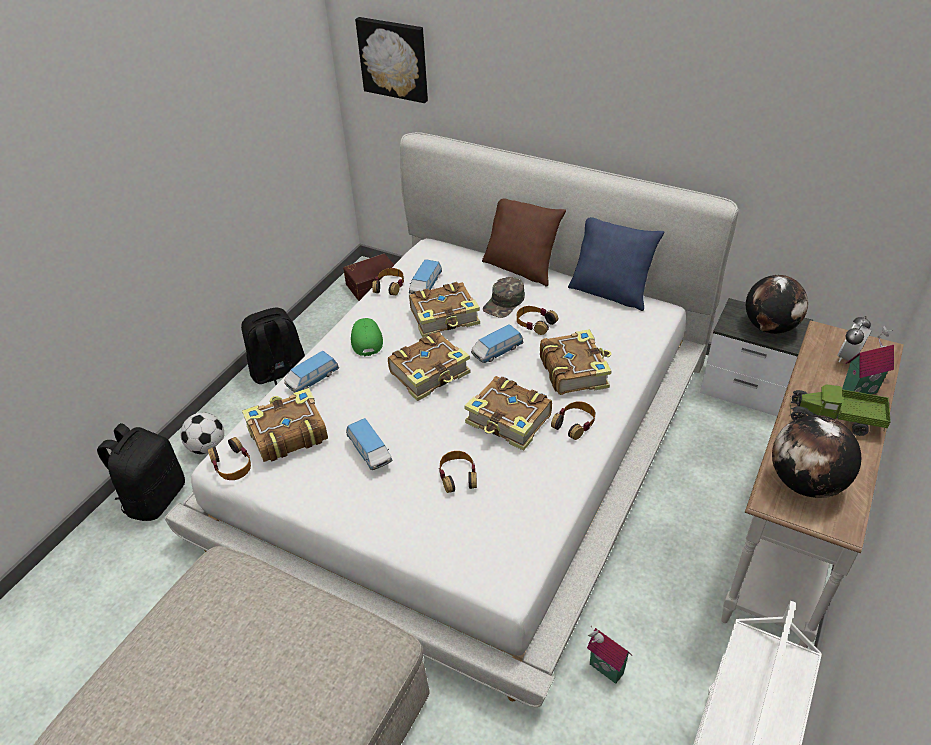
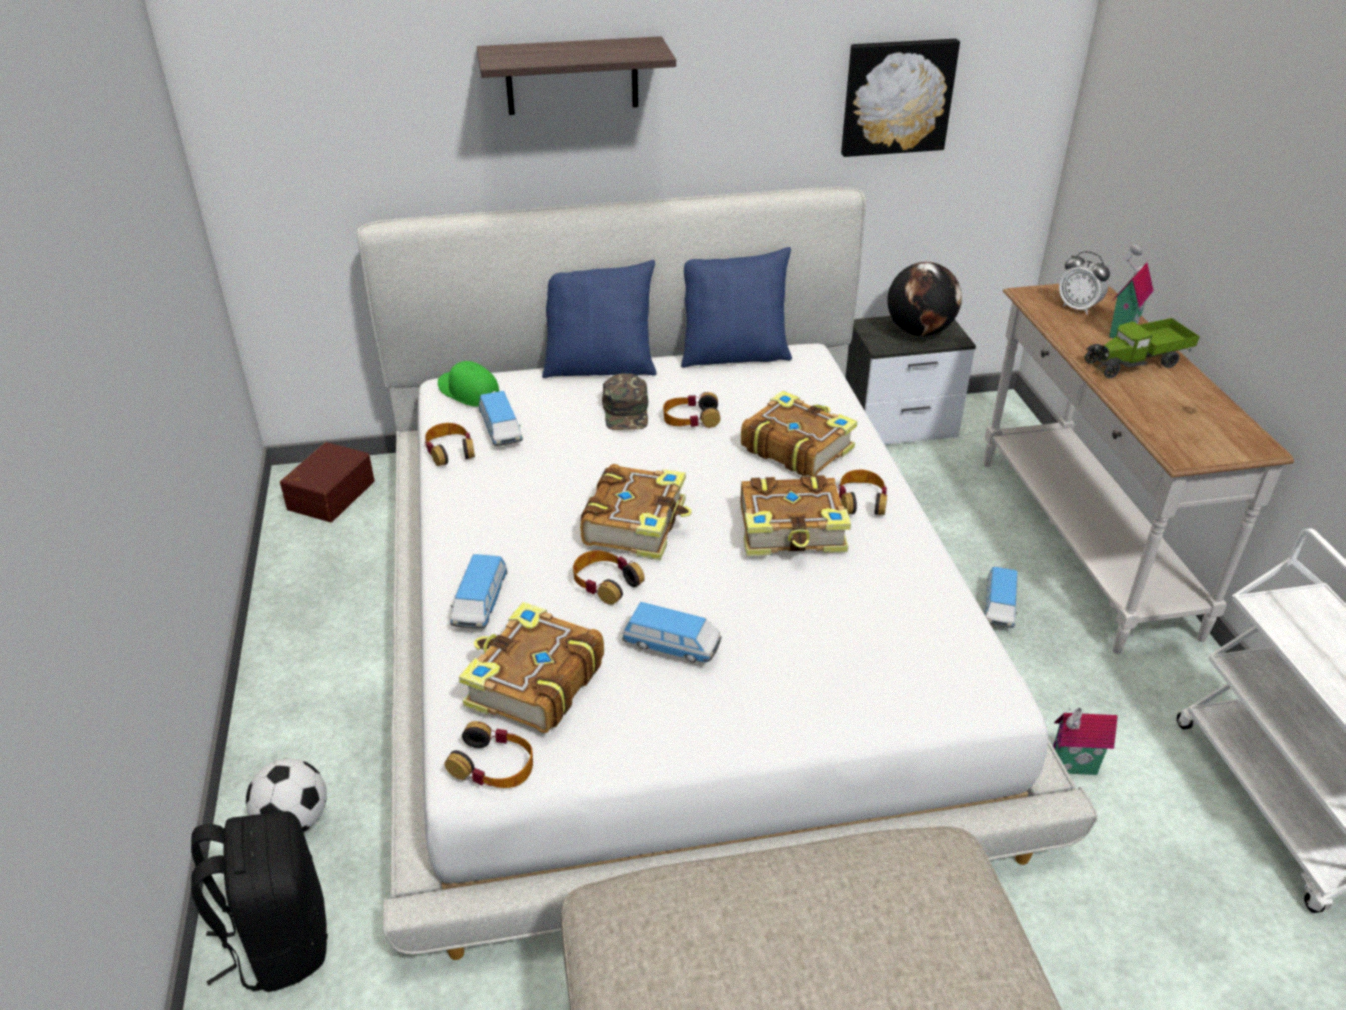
camera: 40 degrees left, 5 degrees down
black backpack [241,308,305,385] -> none
green cap [351,318,383,356] -> green cap moved to [438,361,499,407]
picture [355,17,428,103] -> picture moved to [841,39,960,157]
book [409,282,480,337] -> none
headphones [439,451,477,493] -> headphones moved to [573,550,645,605]
toy car [471,324,524,363] -> toy car moved to [985,567,1017,628]
brown pillow [482,198,566,286] -> blue pillow [542,260,657,378]
globe [772,415,861,498] -> none
alarm clock [837,316,871,362] -> alarm clock turned 45 degrees counterclockwise [1059,251,1110,315]
none -> shelf [477,36,676,115]

